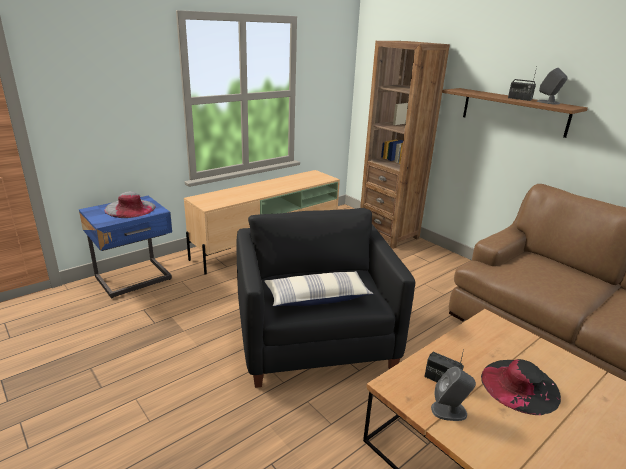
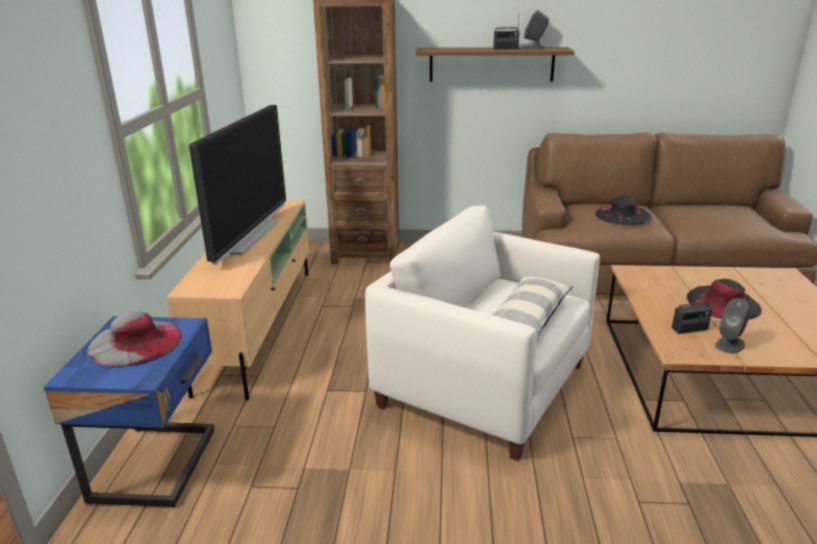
camera: 45 degrees left, 0 degrees up
black armchair [236,208,415,388] -> white armchair [365,205,600,461]
none -> television [189,105,286,265]
none -> black hat [595,196,652,226]

